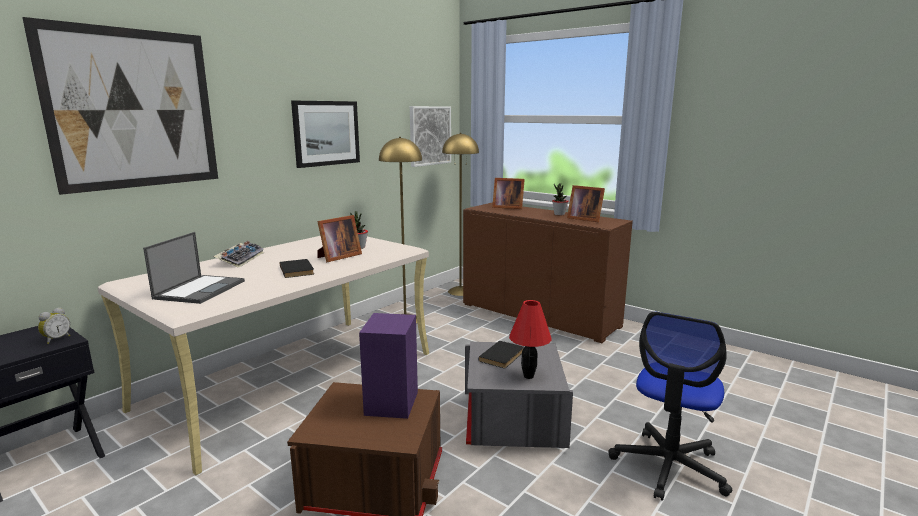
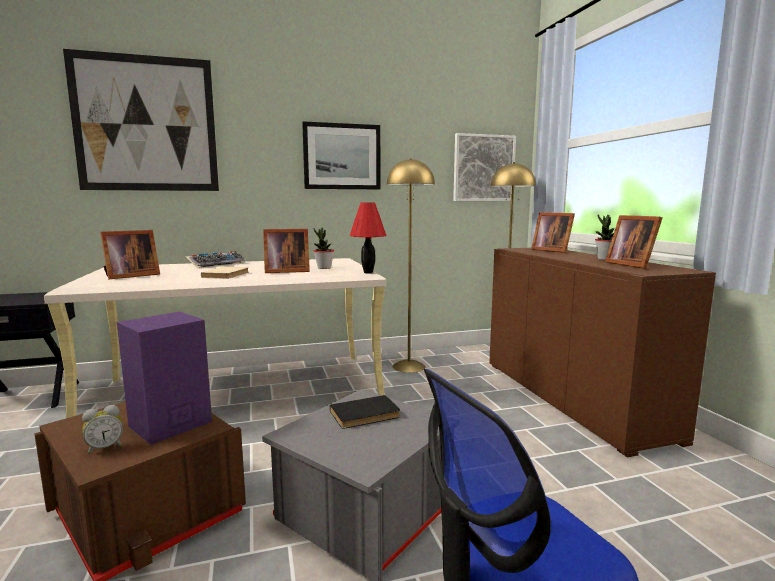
camera: 35 degrees right, 5 degrees down
alarm clock [38,307,70,344] -> alarm clock moved to [82,405,123,455]
laptop [143,232,245,304] -> picture frame [100,230,160,279]
black book [280,259,314,278] -> beige book [201,267,249,279]
red table lamp [509,300,552,379] -> red table lamp moved to [350,203,386,274]

